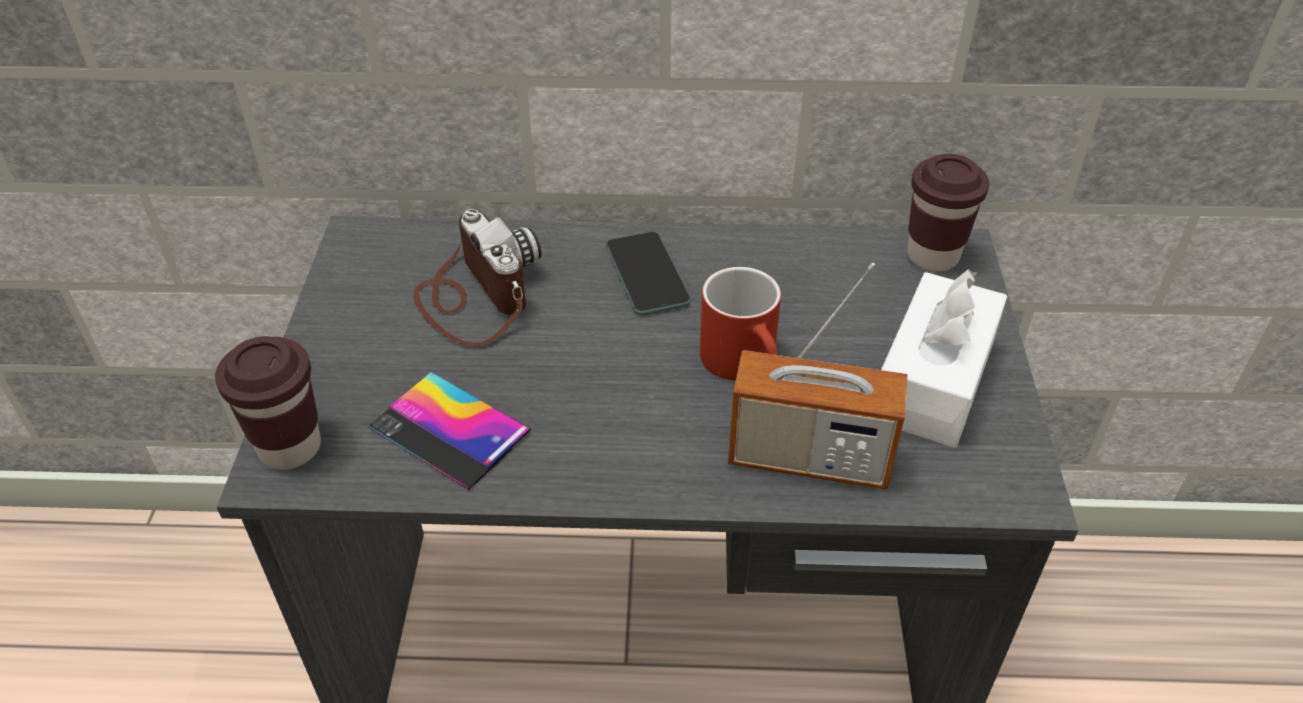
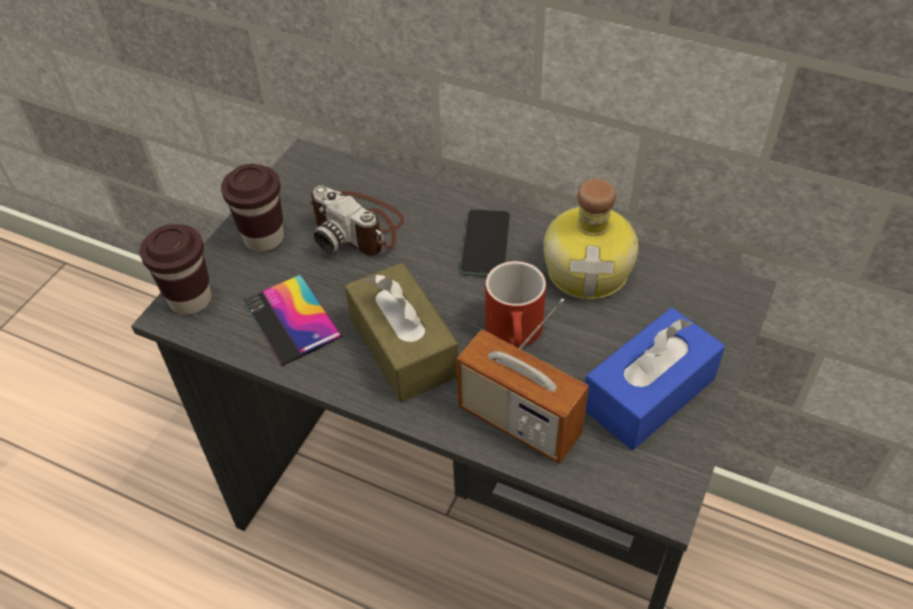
camera: 25 degrees right, 5 degrees up
camera [413,209,542,346] -> camera turned 135 degrees clockwise [310,185,405,255]
white tissue box [881,269,1007,448] -> blue tissue box [585,308,725,450]
brown cup [907,154,989,272] -> brown cup moved to [221,164,284,252]
none -> brown tissue box [345,263,459,402]
none -> bottle [543,179,638,300]

